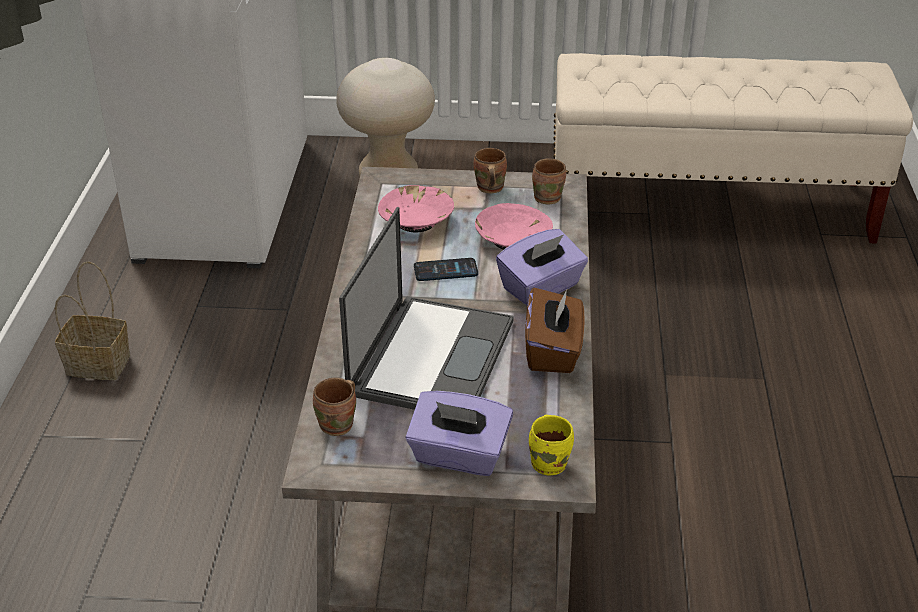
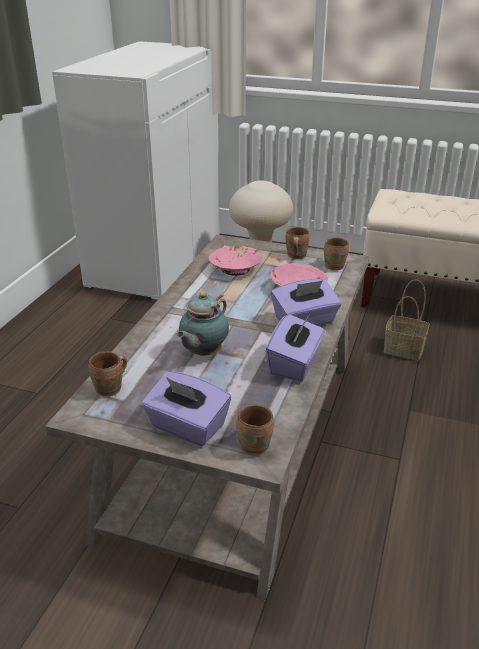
camera: 15 degrees right, 5 degrees down
basket [55,261,130,380] -> basket moved to [384,279,429,361]
laptop [339,207,514,410] -> teapot [176,292,229,356]
phone [414,258,478,281] -> none
brown tissue box [525,288,584,373] -> purple tissue box [266,314,325,382]
yellow mug [529,415,574,476] -> brown mug [236,404,274,455]

